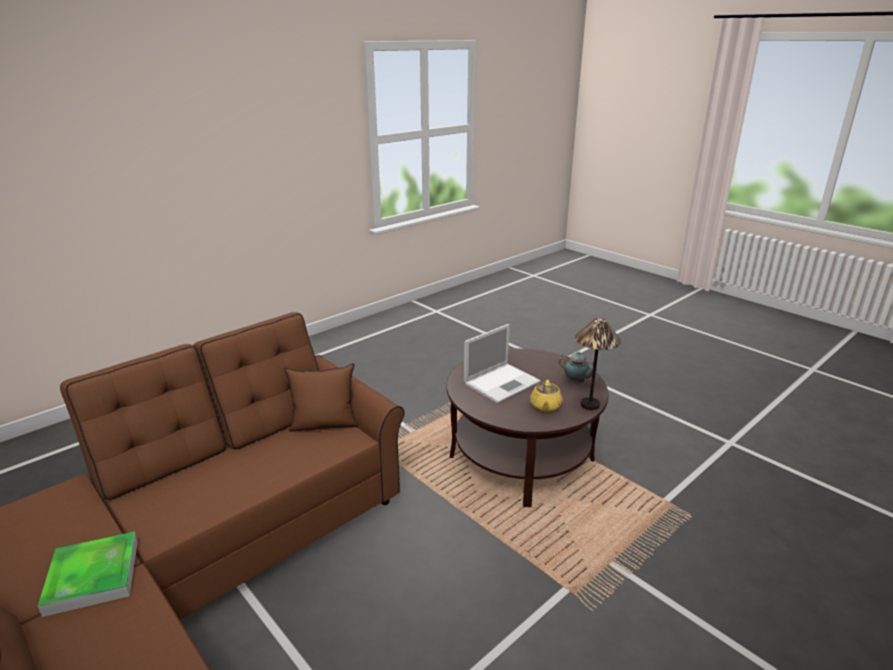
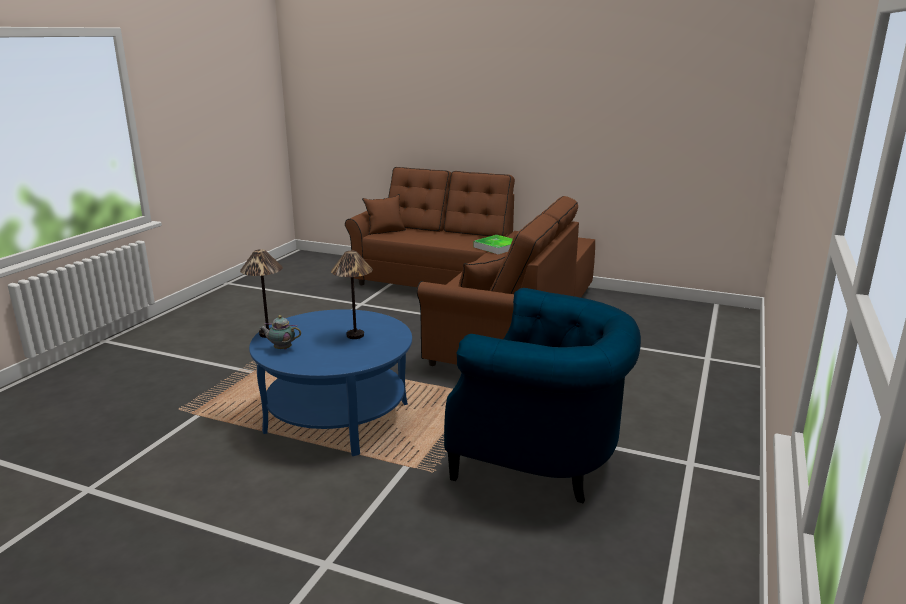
camera: 155 degrees right, 5 degrees down
brown coffee table [446,349,608,507] -> blue coffee table [249,309,412,456]
laptop [464,324,541,404] -> table lamp [331,251,373,339]
yellow teapot [530,380,563,412] -> none
none -> blue armchair [444,288,641,503]

